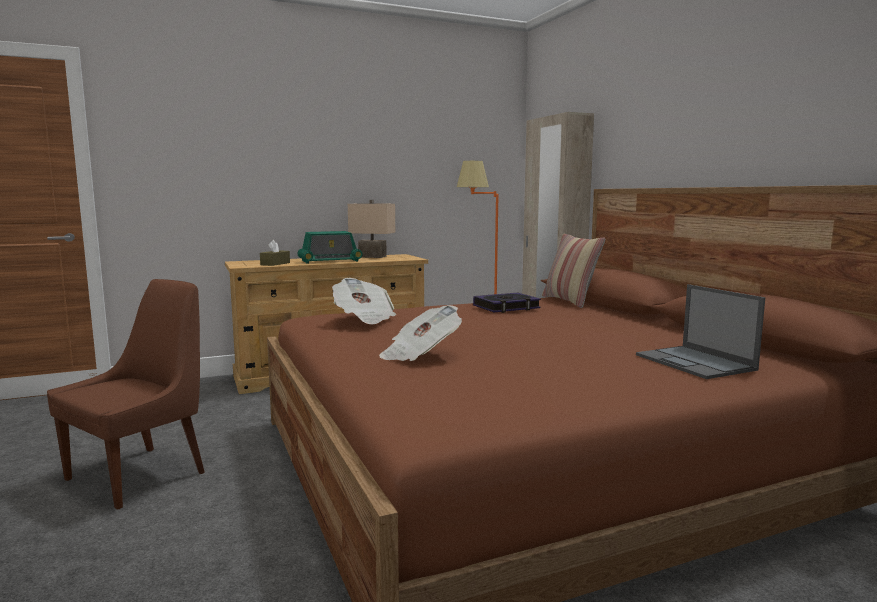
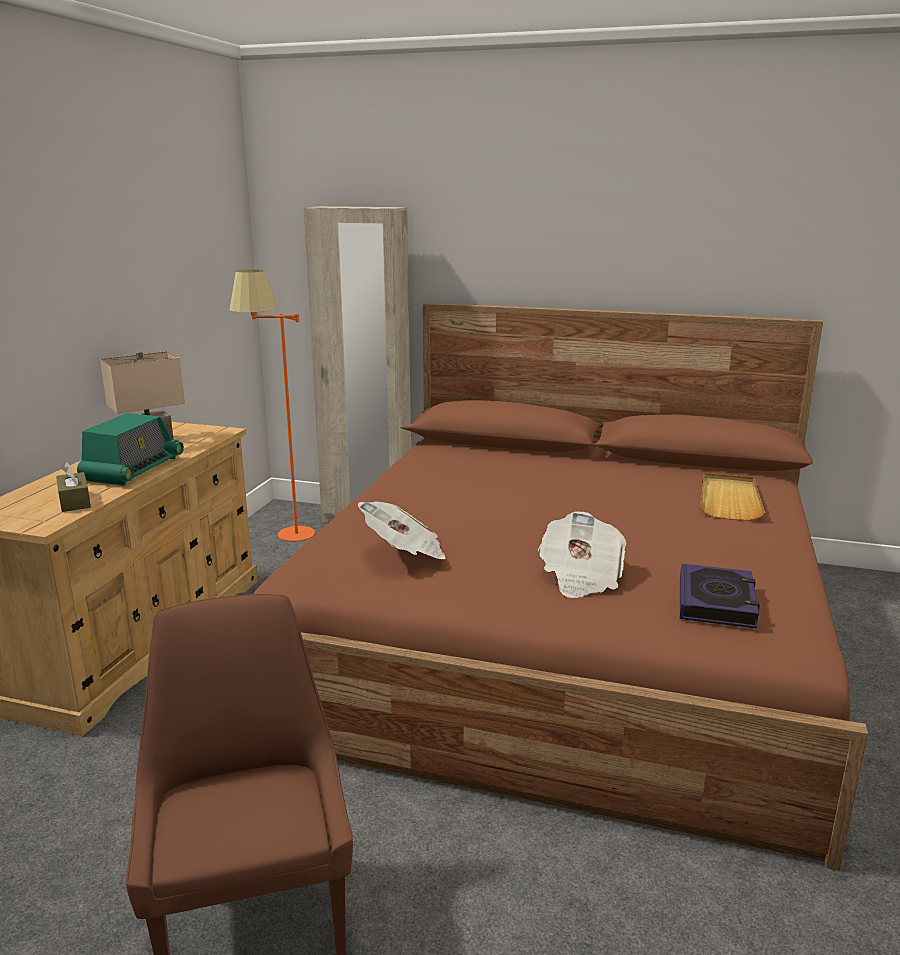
camera: 50 degrees left, 10 degrees up
book [473,293,541,313] -> book moved to [680,564,760,629]
pillow [542,234,605,308] -> none
laptop [636,284,765,379] -> beige tray [700,473,765,521]

